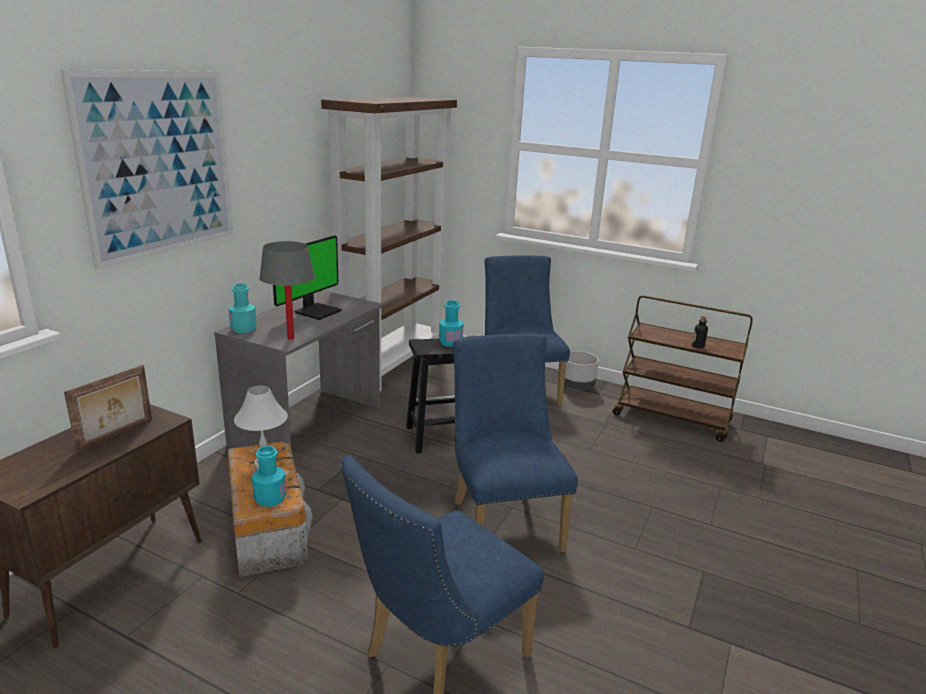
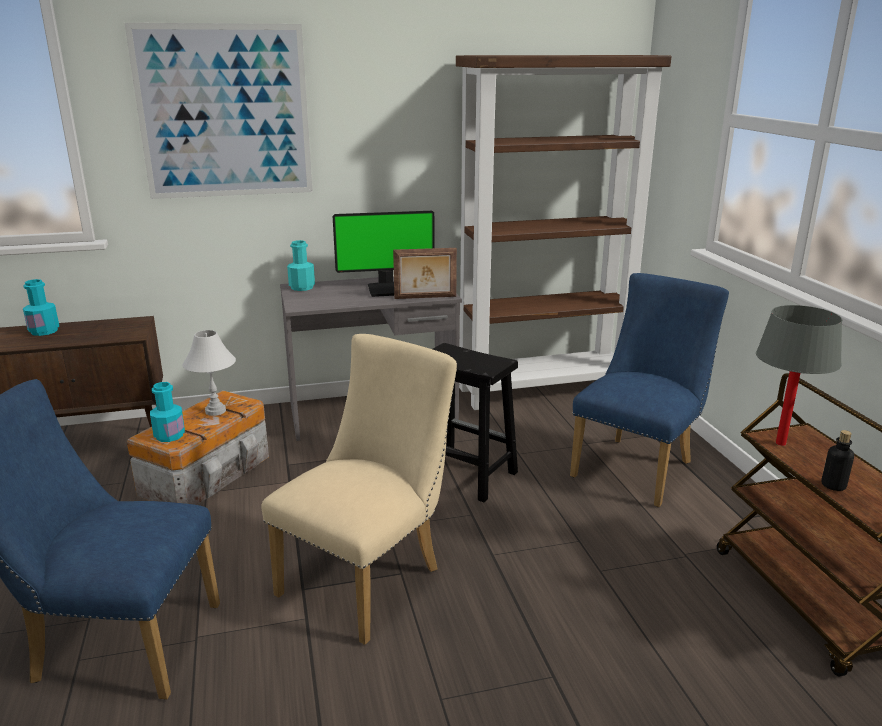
camera: 50 degrees right, 0 degrees up
picture frame [64,365,152,451] -> picture frame moved to [393,248,457,299]
grey table lamp [259,241,315,340] -> grey table lamp moved to [756,305,842,446]
turquoise bottle [439,300,464,347] -> turquoise bottle moved to [23,279,59,336]
blue chair [453,334,578,552] -> beige chair [262,334,457,645]
grey planter [564,351,599,390] -> none

